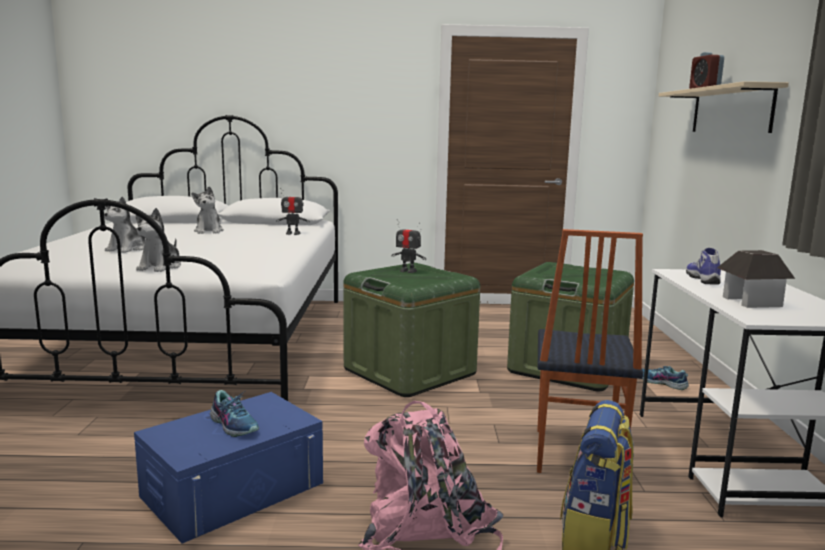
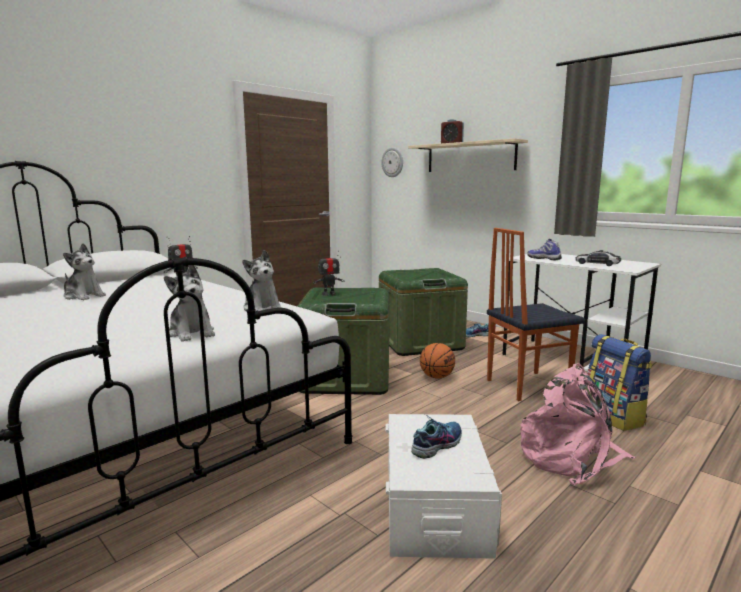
camera: 45 degrees left, 0 degrees up
plush toy [104,196,146,253] -> plush toy moved to [242,250,281,311]
blue storage box [134,392,323,544] -> white storage box [386,414,502,559]
shoe [210,390,259,437] -> shoe turned 45 degrees counterclockwise [411,414,462,459]
chair [537,229,643,473] -> chair turned 105 degrees clockwise [487,228,585,401]
toy house [717,250,795,308] -> toy car [575,250,621,266]
none -> wall clock [381,147,403,177]
none -> basketball [420,343,455,379]

